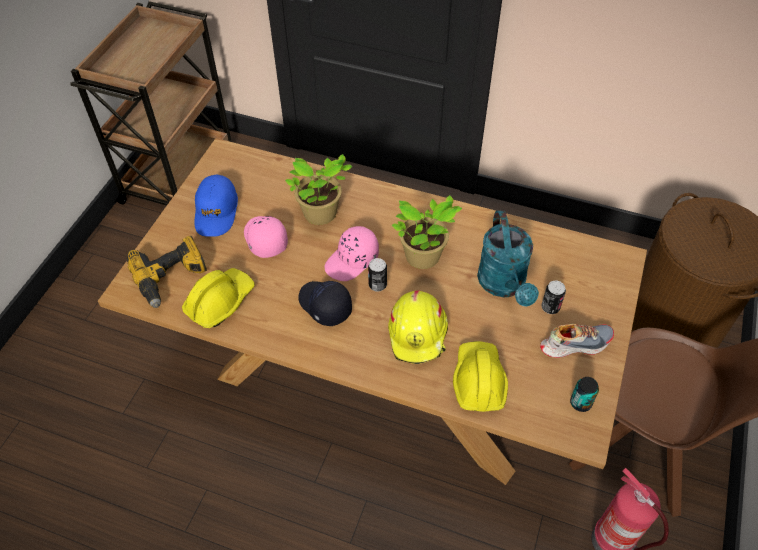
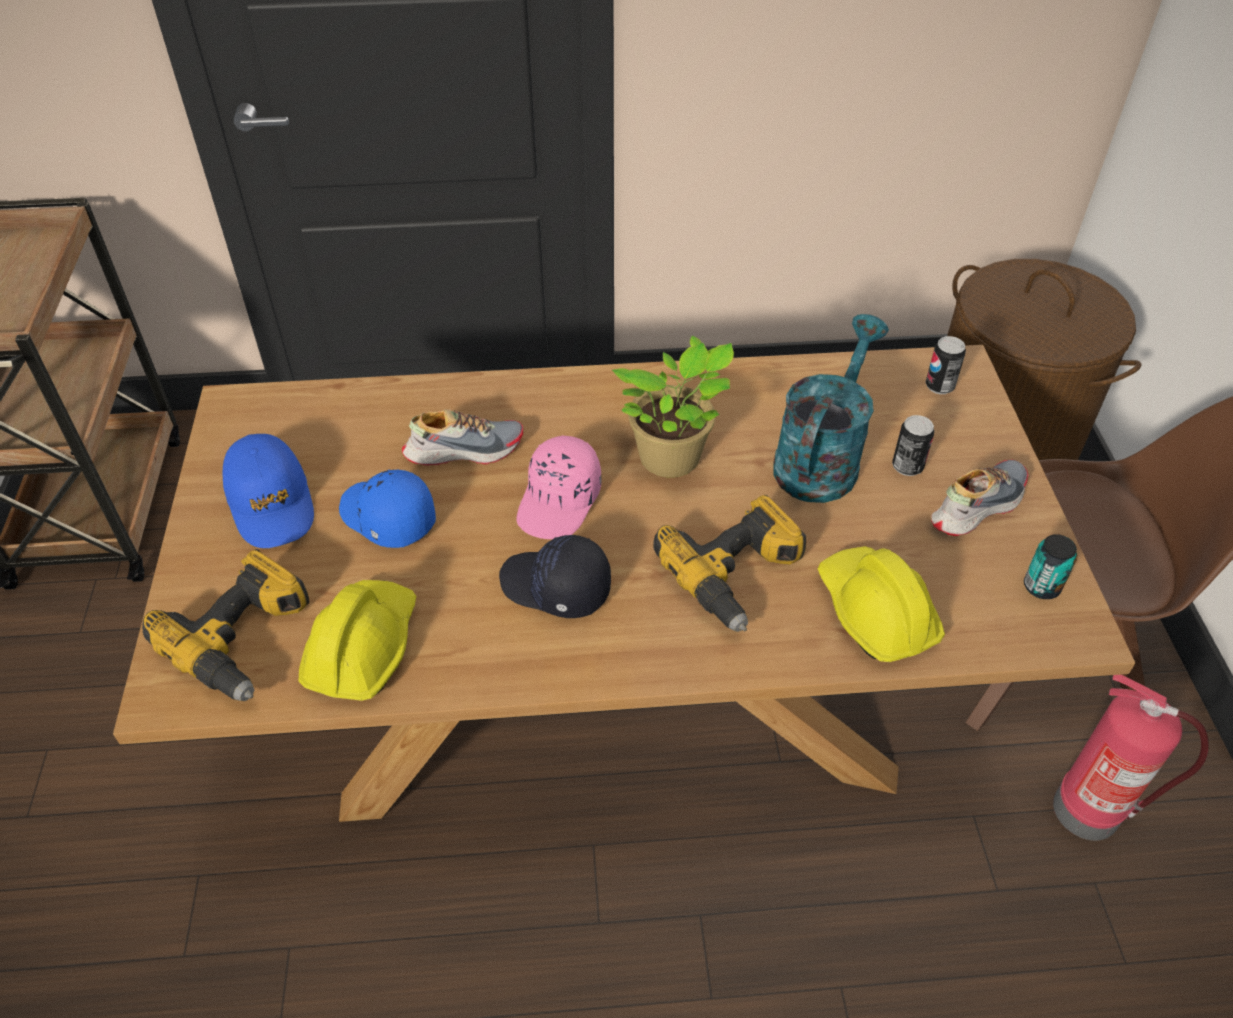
camera: 25 degrees left, 5 degrees down
pink cap [244,216,288,258] -> blue cap [339,470,436,548]
potted plant [285,154,353,225] -> shoe [402,409,523,466]
can [368,258,387,291] -> can moved to [925,336,966,394]
yellow hard hat [388,290,448,364] -> power drill [653,495,806,632]
turquoise watering can [477,210,539,306] -> turquoise watering can turned 120 degrees counterclockwise [773,314,889,503]

